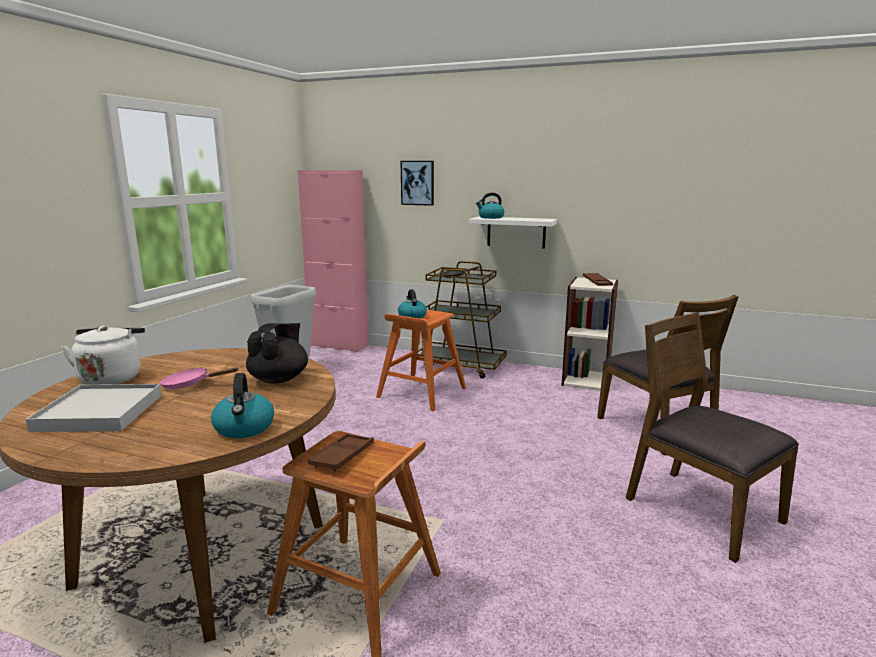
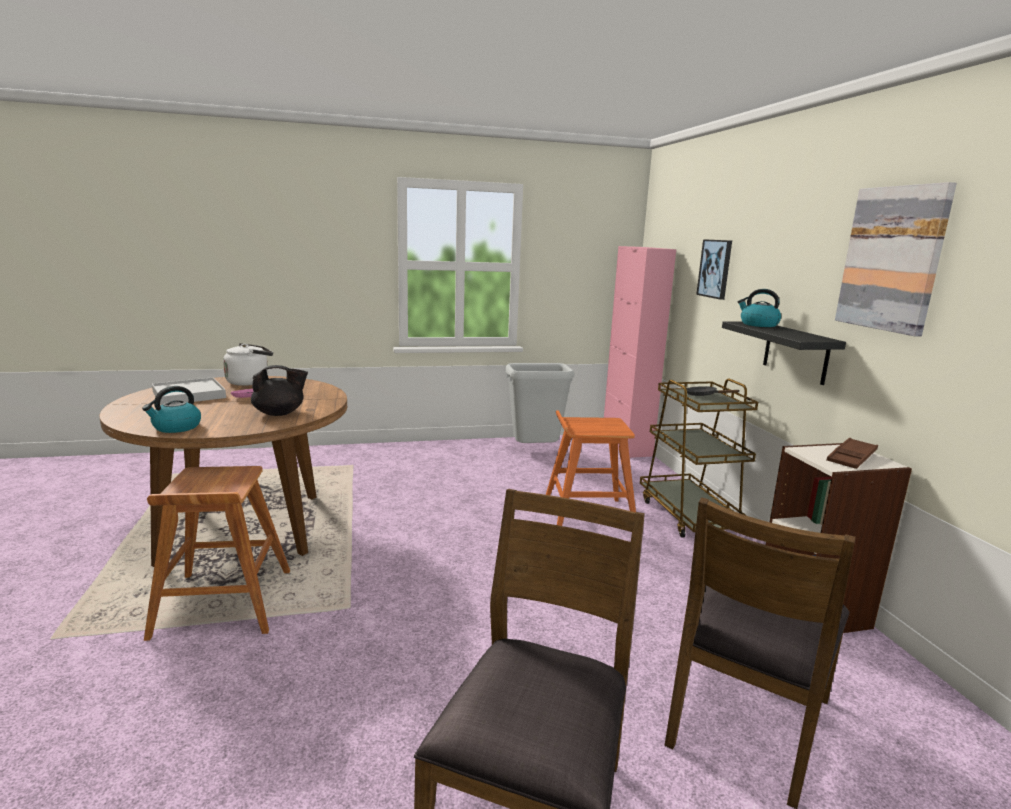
camera: 55 degrees right, 0 degrees up
brown tray [308,433,374,471] -> none
kettle [398,289,427,319] -> none
white shelf [469,216,558,249] -> black shelf [722,321,846,385]
none -> picture [835,182,957,337]

